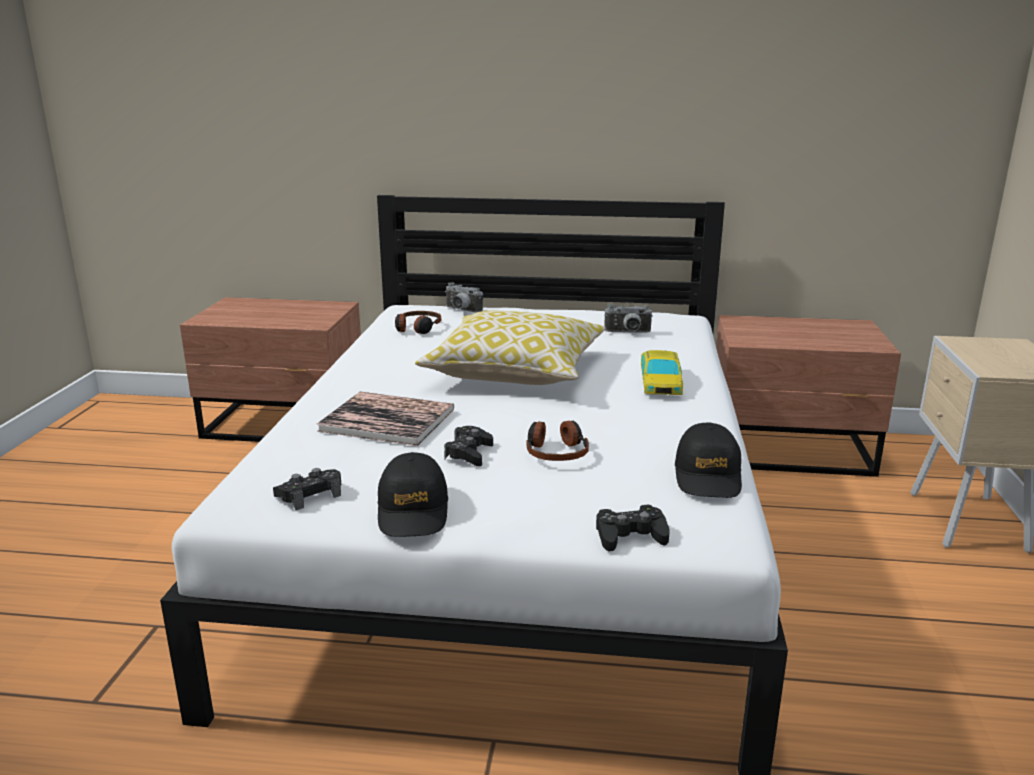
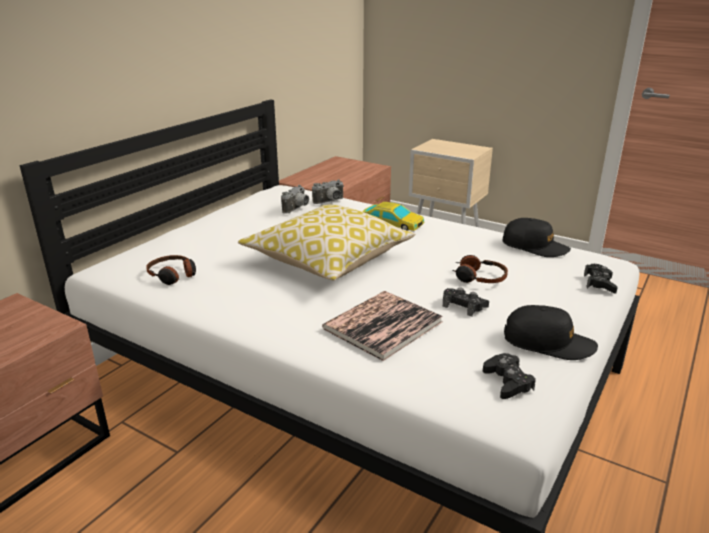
camera: 65 degrees left, 5 degrees up
camera [446,282,483,312] -> camera moved to [312,179,344,204]

